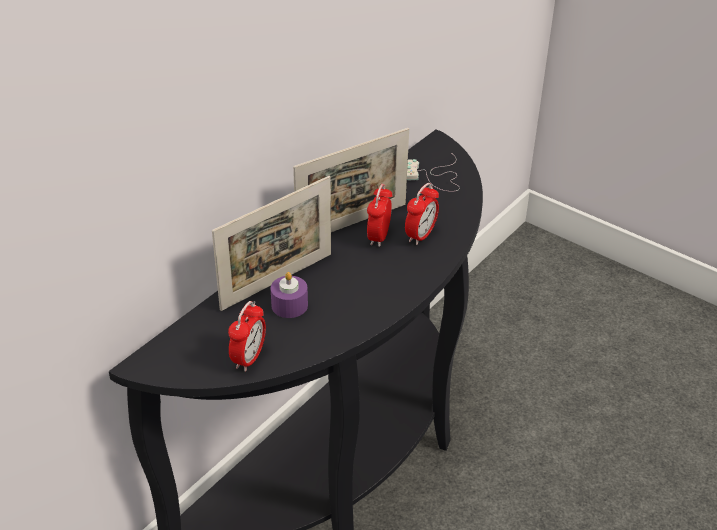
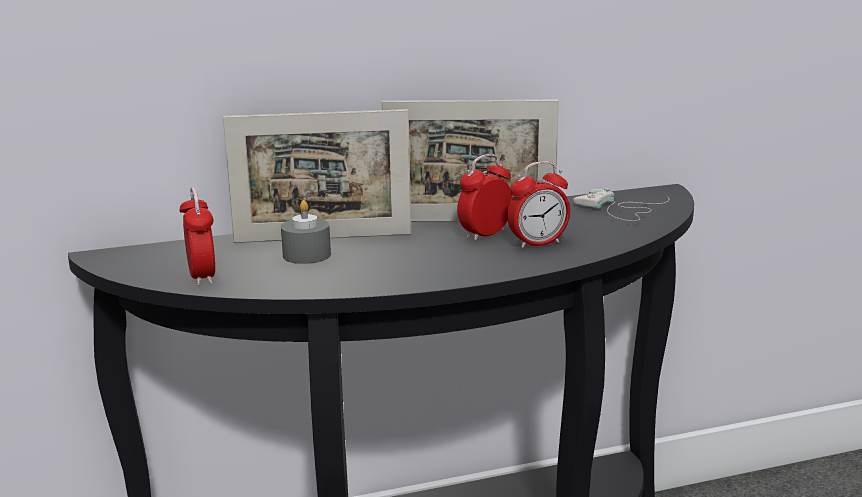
camera: 35 degrees right, 20 degrees down
alarm clock [228,301,266,372] -> alarm clock turned 75 degrees counterclockwise [179,188,215,286]
purple candle [270,272,308,318] -> grey candle [281,200,331,264]

